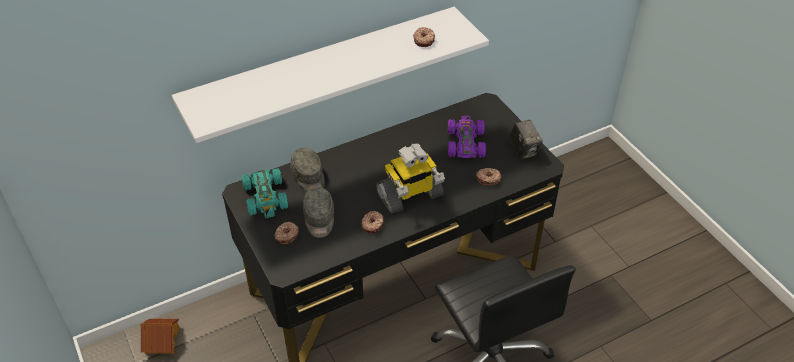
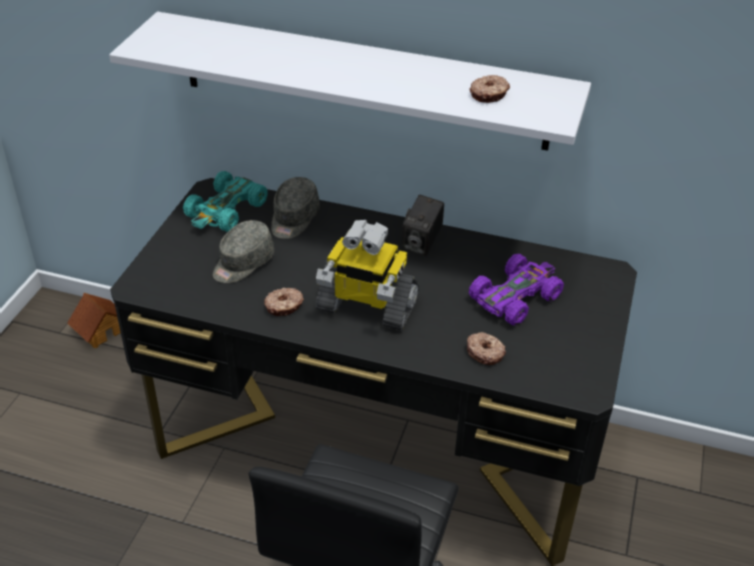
camera: 45 degrees right, 5 degrees down
donut [274,222,299,244] -> none
camera [509,120,543,159] -> camera moved to [402,194,444,256]

